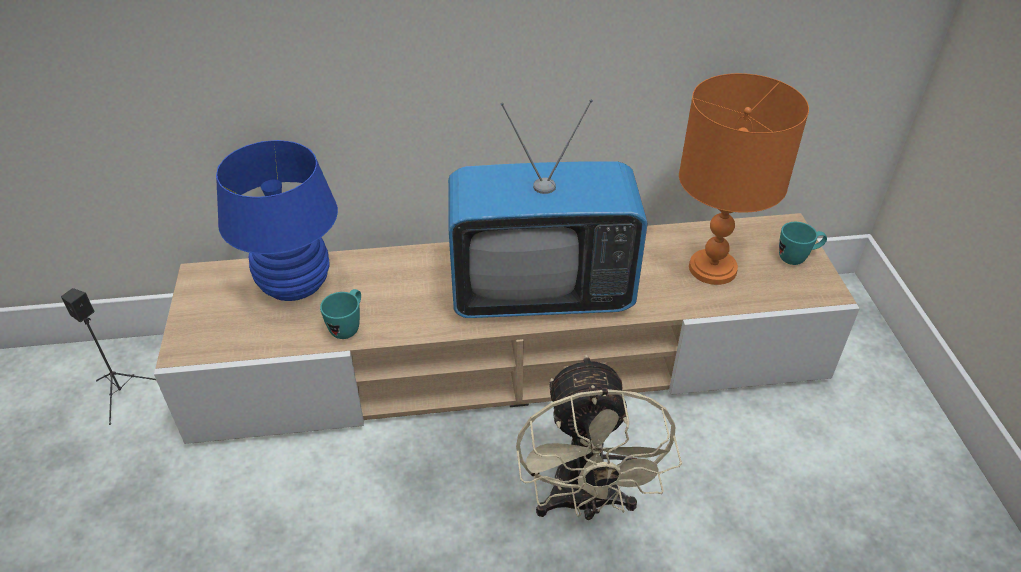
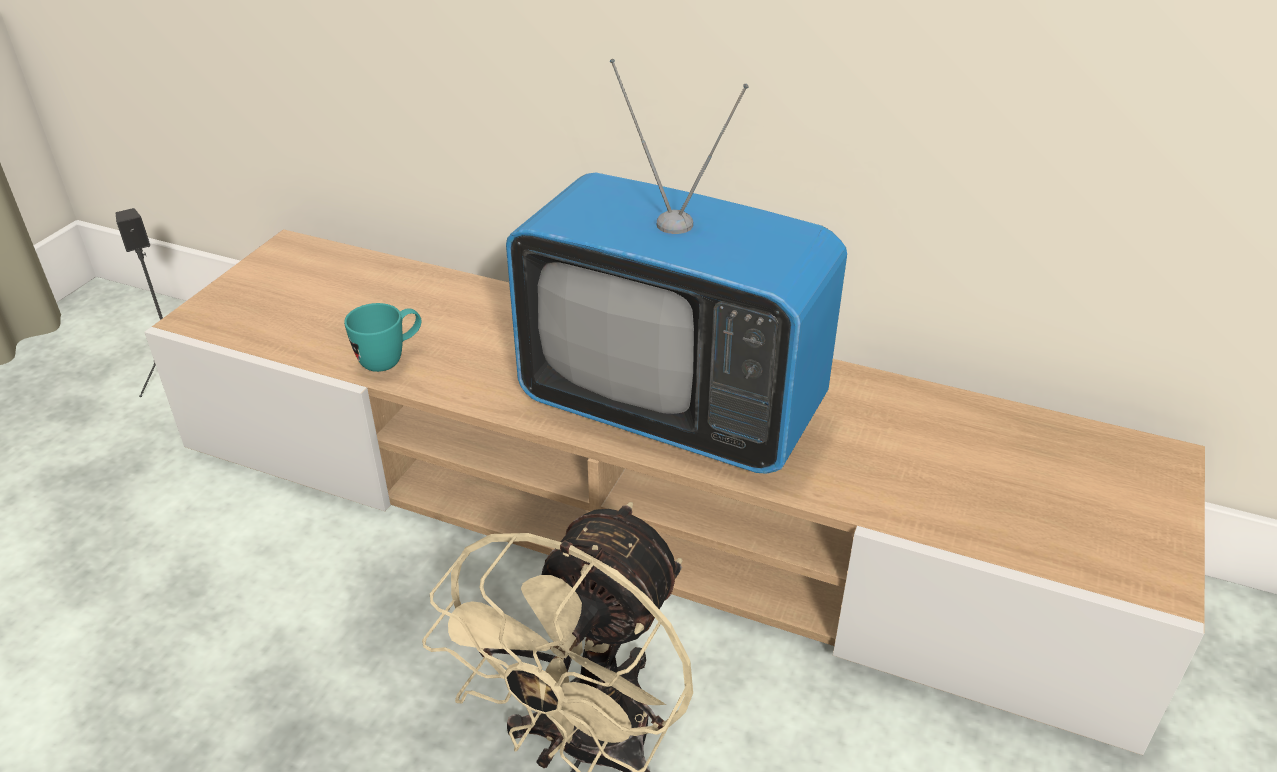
camera: 30 degrees right, 5 degrees down
blue table lamp [216,140,338,301] -> none
orange table lamp [679,73,809,285] -> none
turquoise mug [779,222,827,265] -> none

